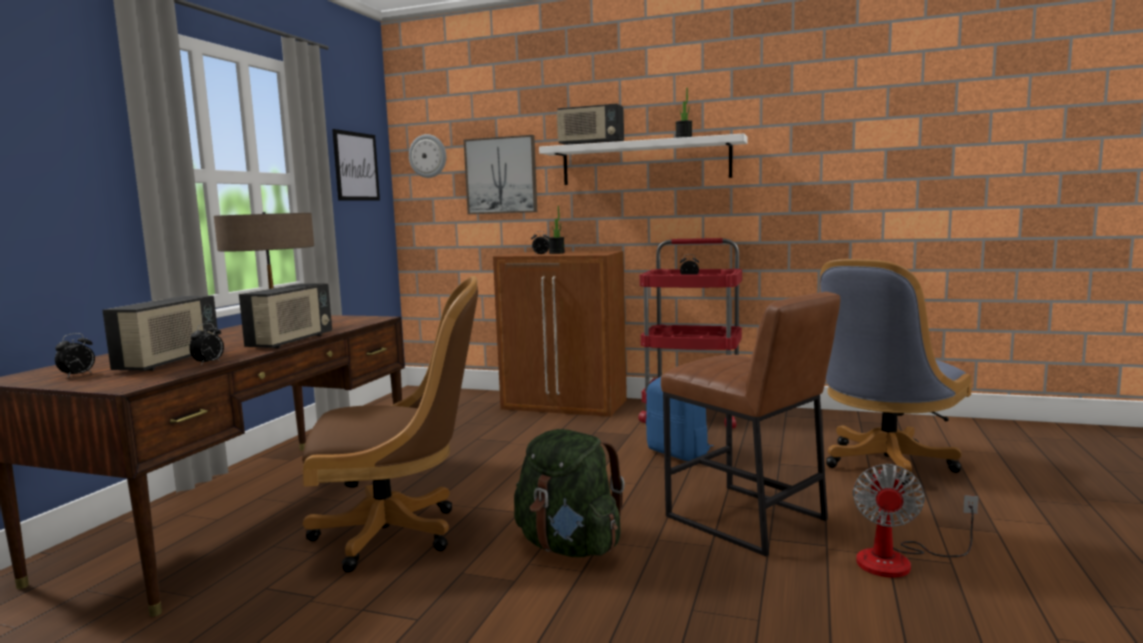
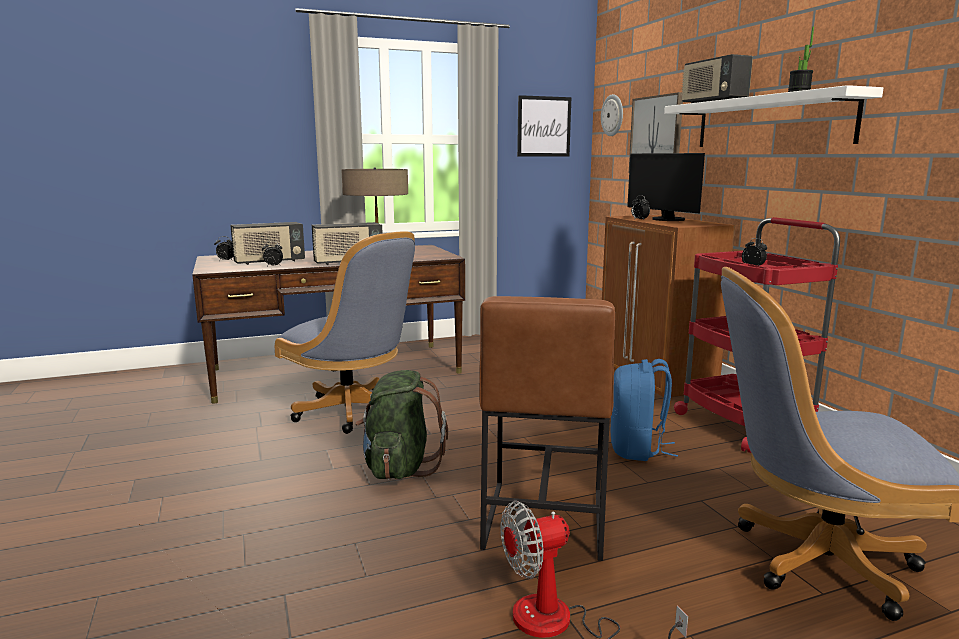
camera: 50 degrees right, 5 degrees up
brown office chair [302,276,478,572] -> blue office chair [274,231,415,434]
potted plant [549,206,565,254] -> monitor [627,153,705,221]

